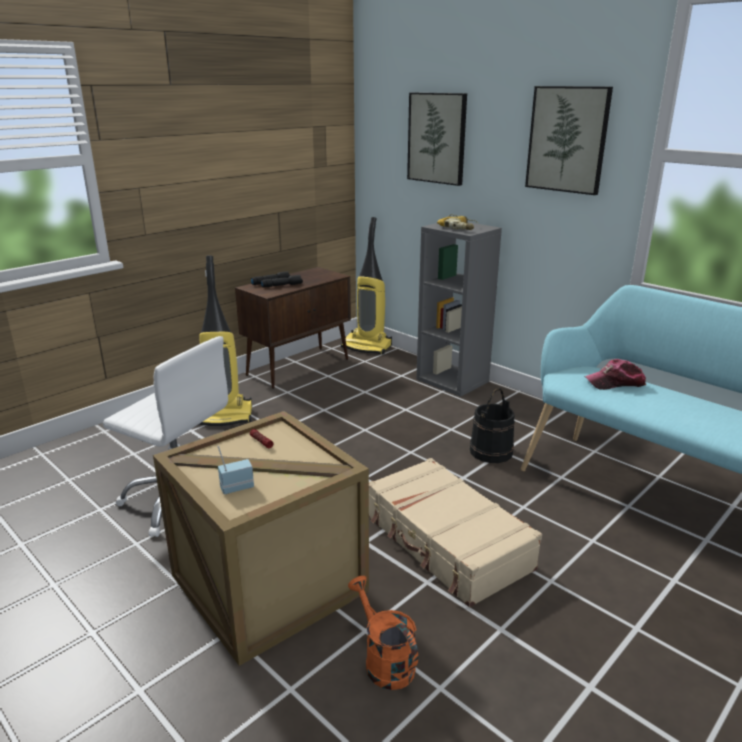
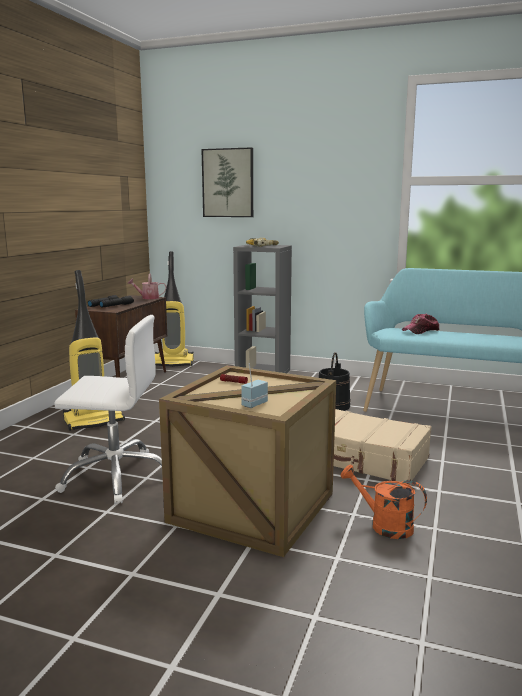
camera: 25 degrees left, 10 degrees down
picture [525,86,613,195] -> none
none -> watering can [127,274,167,299]

